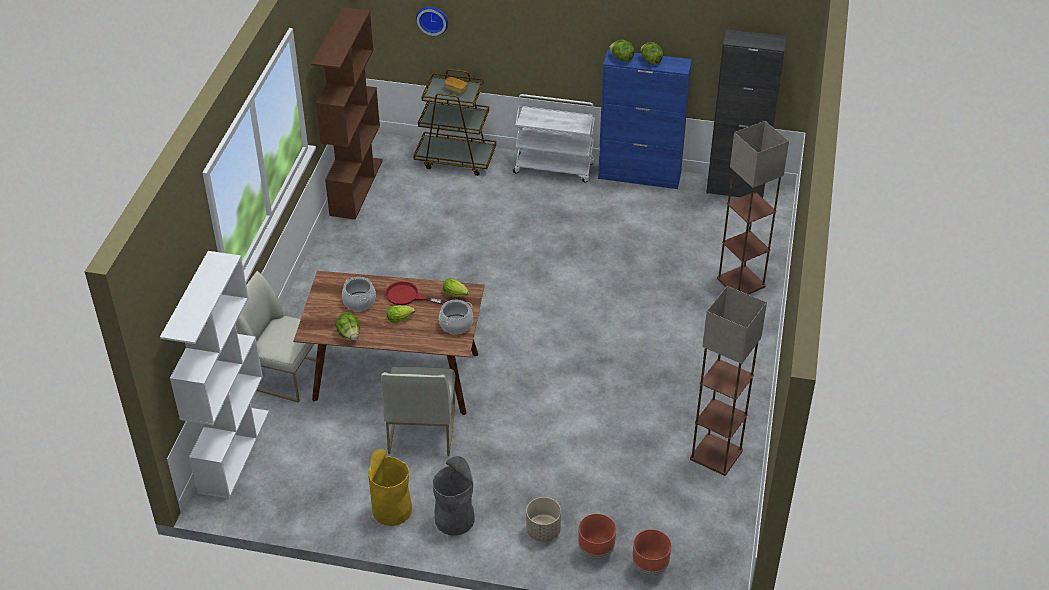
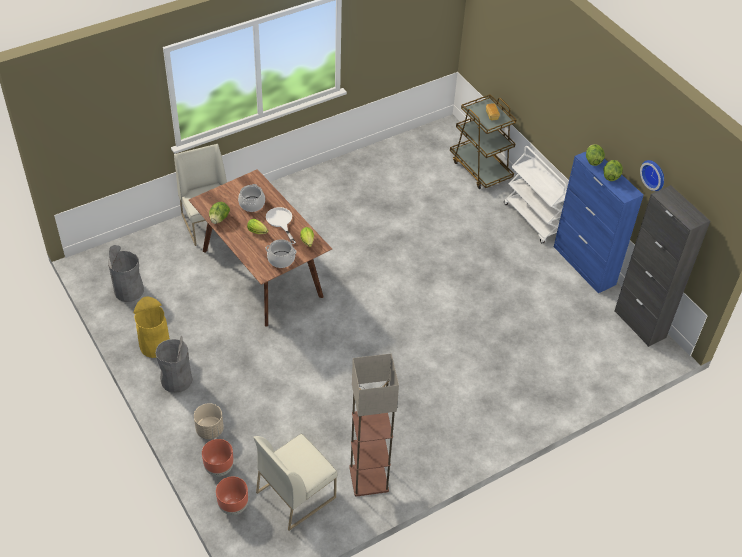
camera: 45 degrees right, 5 degrees up
white bookcase [160,251,269,499] -> none
brown bookcase [311,7,383,220] -> none
white chair [381,366,455,456] -> white chair moved to [253,434,338,531]
red frying pan [385,281,447,305] -> white frying pan [266,207,296,244]
wall clock [416,7,448,36] -> wall clock moved to [640,160,664,191]
floor lamp [717,121,789,295] -> none
none -> grey trash can [108,245,144,302]

